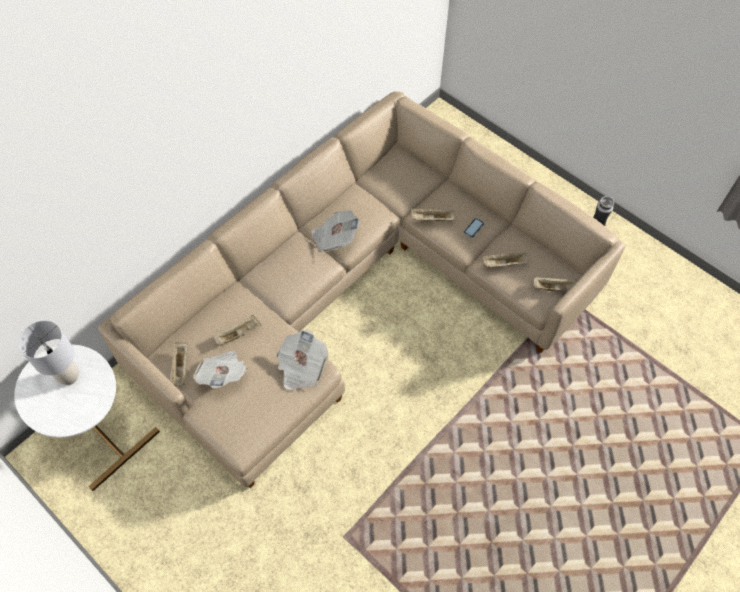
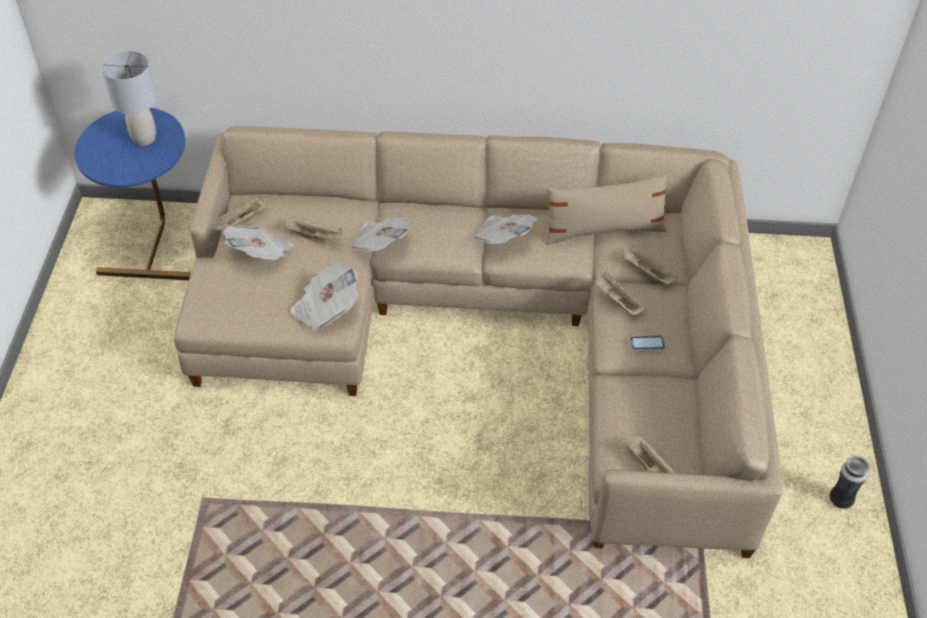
camera: 50 degrees right, 10 degrees down
white side table [14,345,160,491] -> blue side table [75,108,191,280]
beige tray [483,252,529,268] -> beige tray moved to [622,245,678,285]
none -> newspaper [348,216,412,252]
none -> beige pillow [546,174,669,245]

